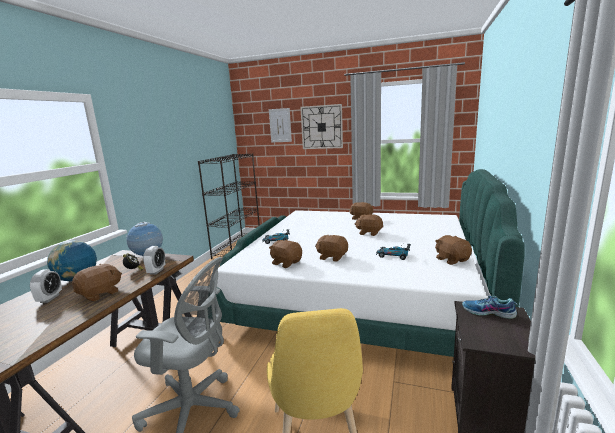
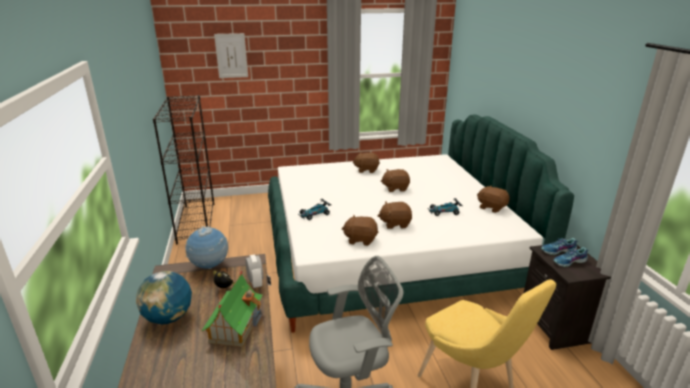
camera: 30 degrees left, 10 degrees up
alarm clock [30,269,62,303] -> none
brown plush toy [72,264,122,301] -> toy house [202,271,263,347]
wall clock [300,104,343,149] -> none
none -> shoe [553,247,589,267]

